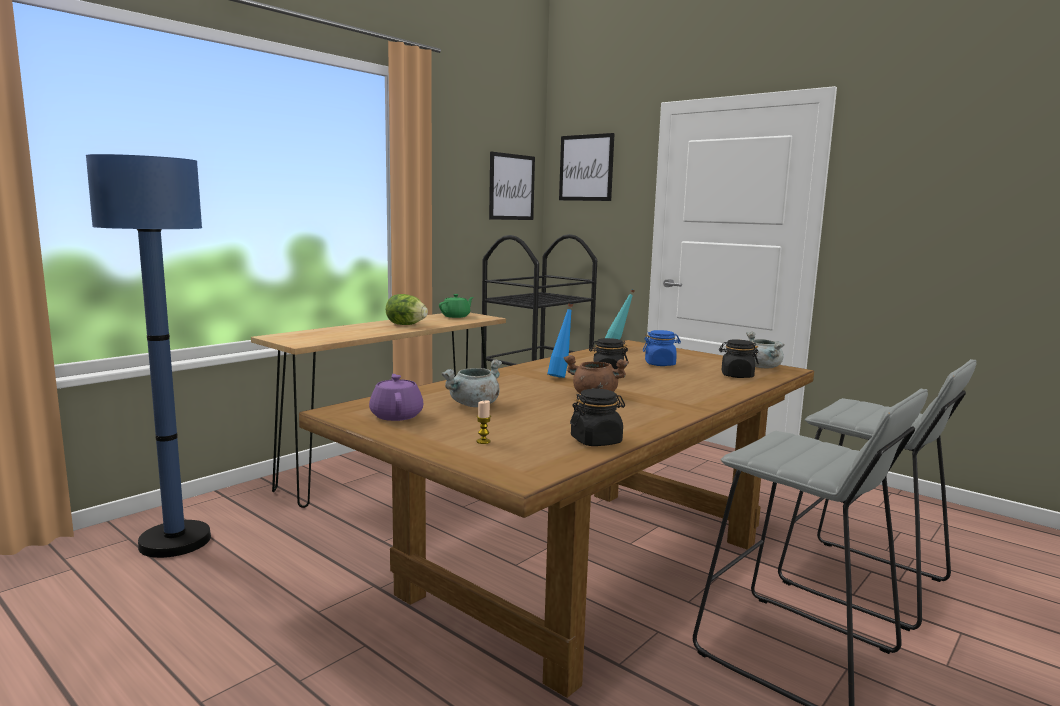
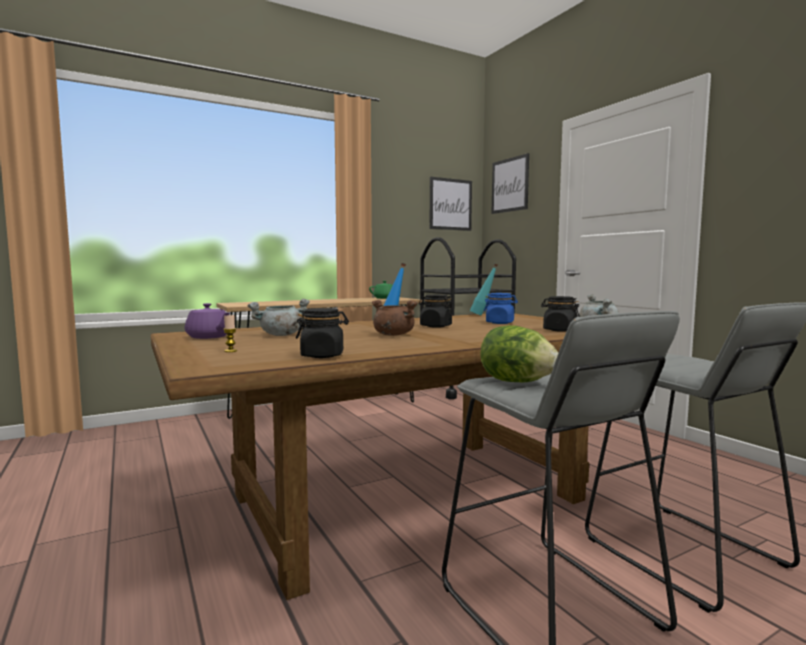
camera: 20 degrees right, 5 degrees down
blue floor lamp [86,154,211,558] -> none
purple teapot [369,374,423,421] -> purple teapot turned 120 degrees clockwise [185,303,230,339]
lettuce [386,294,428,325] -> lettuce moved to [480,325,558,382]

